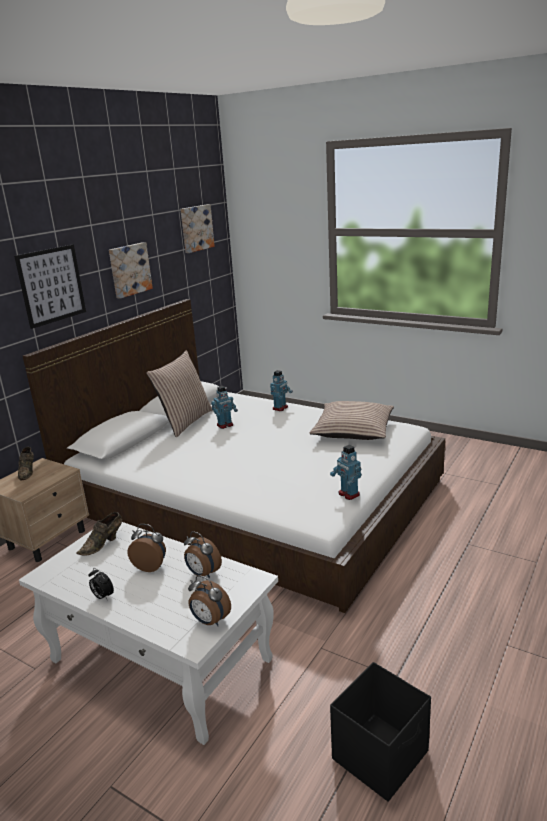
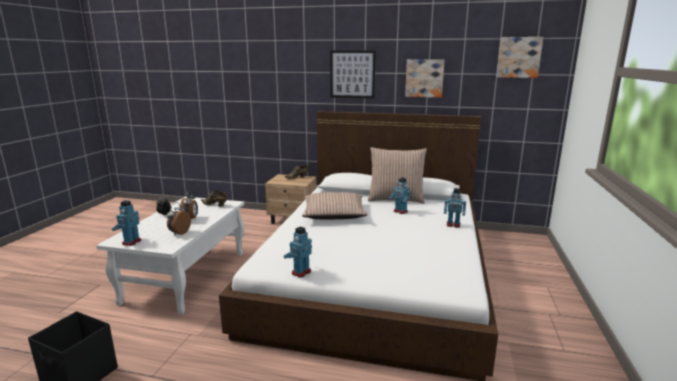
camera: 70 degrees right, 5 degrees down
alarm clock [188,575,231,626] -> toy robot [112,200,141,246]
pillow [309,401,394,440] -> pillow moved to [302,192,368,219]

